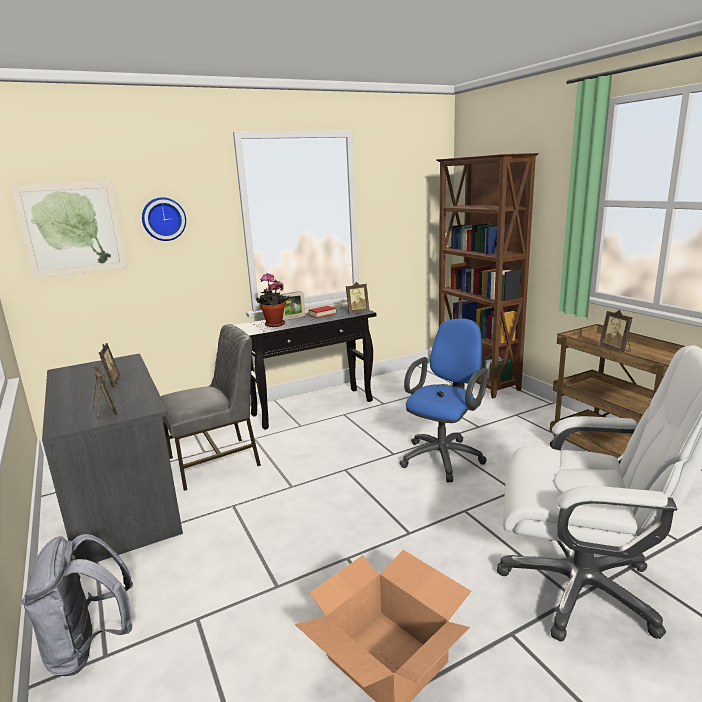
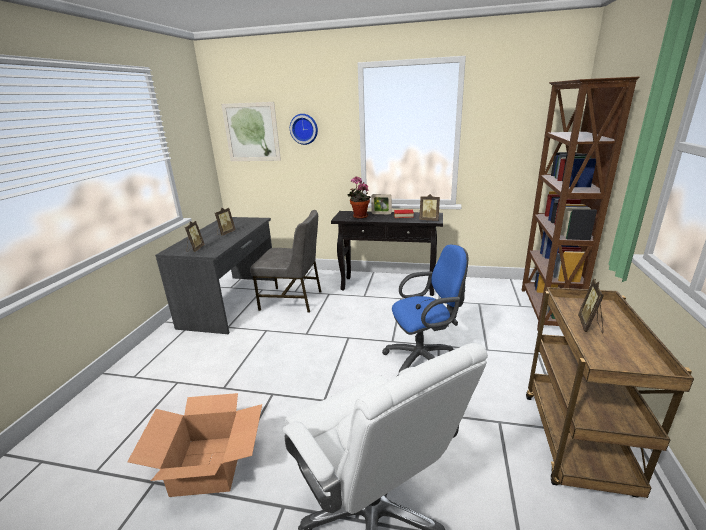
camera: 40 degrees right, 5 degrees up
grey backpack [22,534,133,676] -> none

